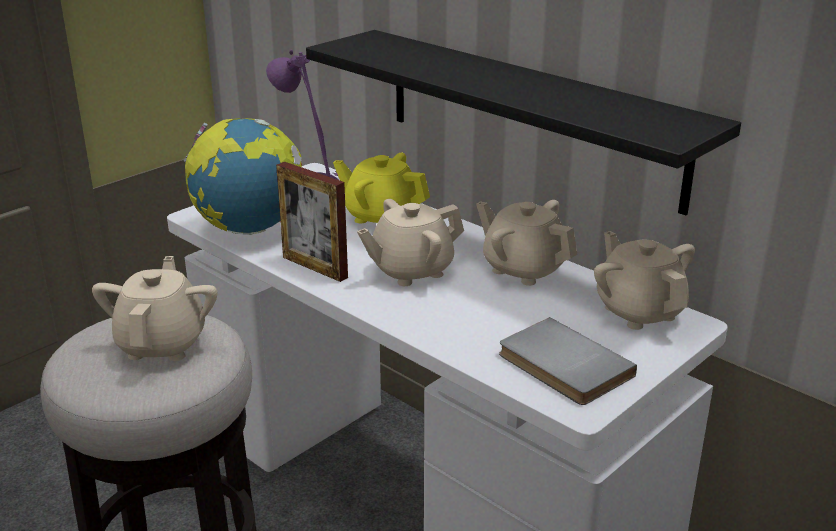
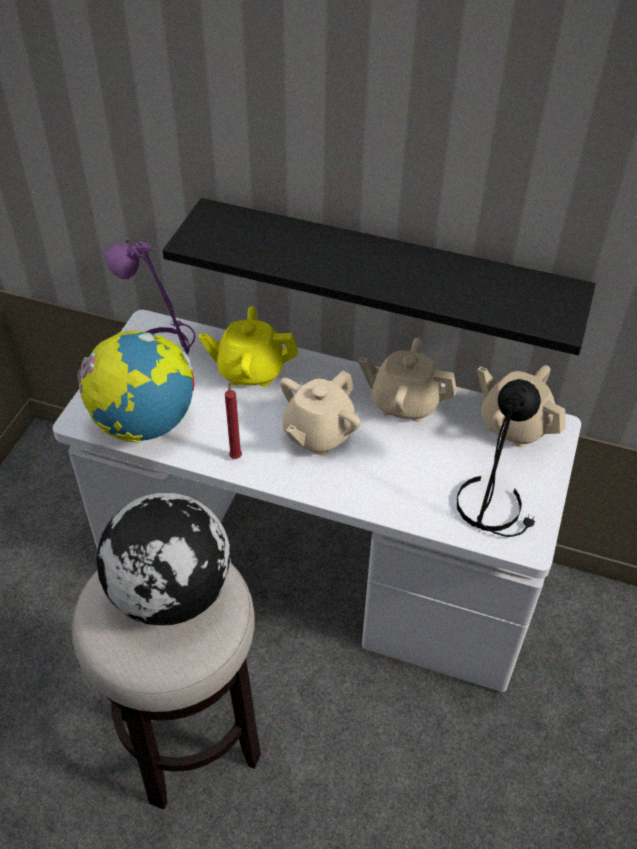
camera: 25 degrees left, 20 degrees up
beige teapot [92,256,218,361] -> globe [96,493,231,626]
picture frame [276,162,348,282] -> red candle [225,378,242,459]
grey book [499,317,637,405] -> black table lamp [457,379,541,537]

